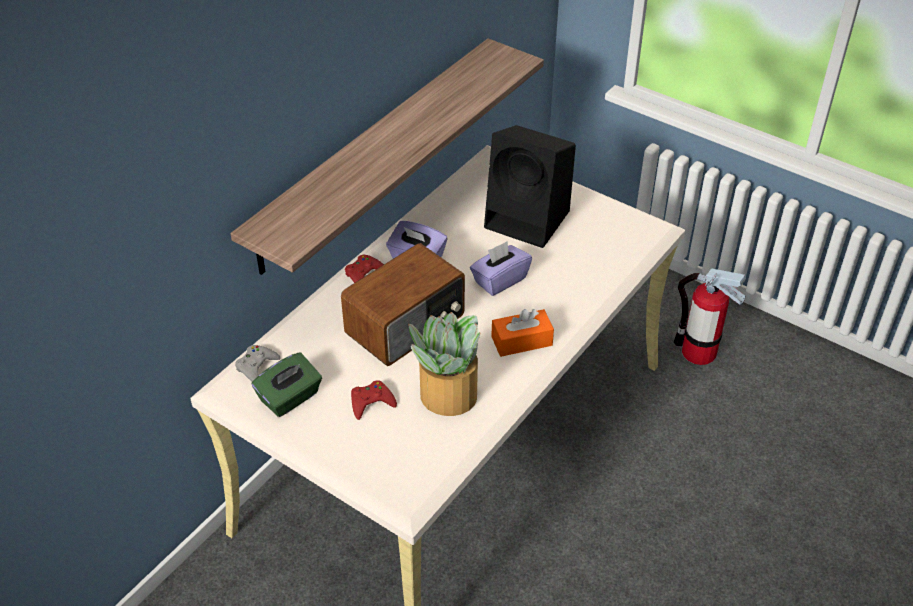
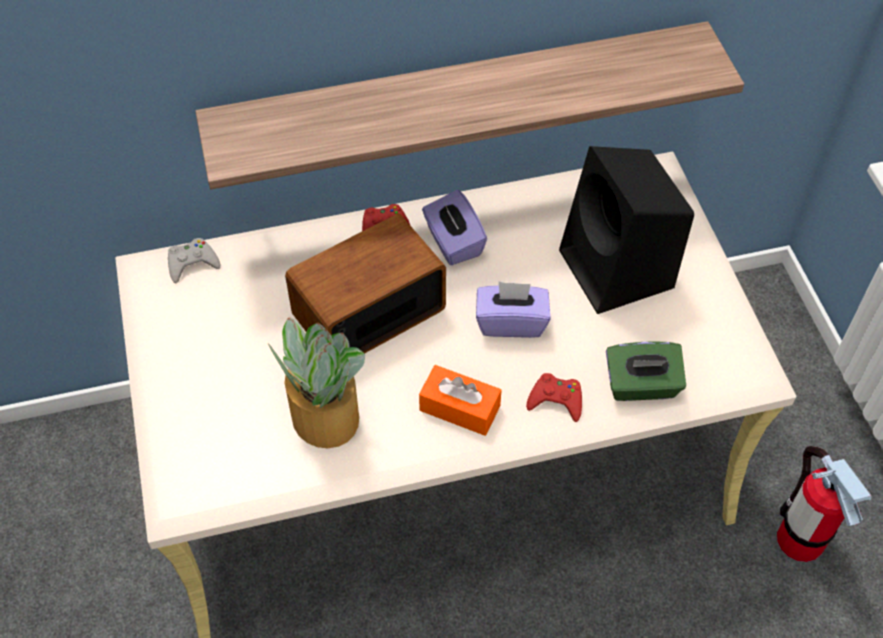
camera: 40 degrees right, 10 degrees up
green tissue box [252,352,322,417] -> green tissue box moved to [606,342,686,401]
radio [341,243,465,366] -> radio turned 150 degrees clockwise [285,214,446,354]
red game controller [351,381,397,420] -> red game controller moved to [526,373,582,422]

